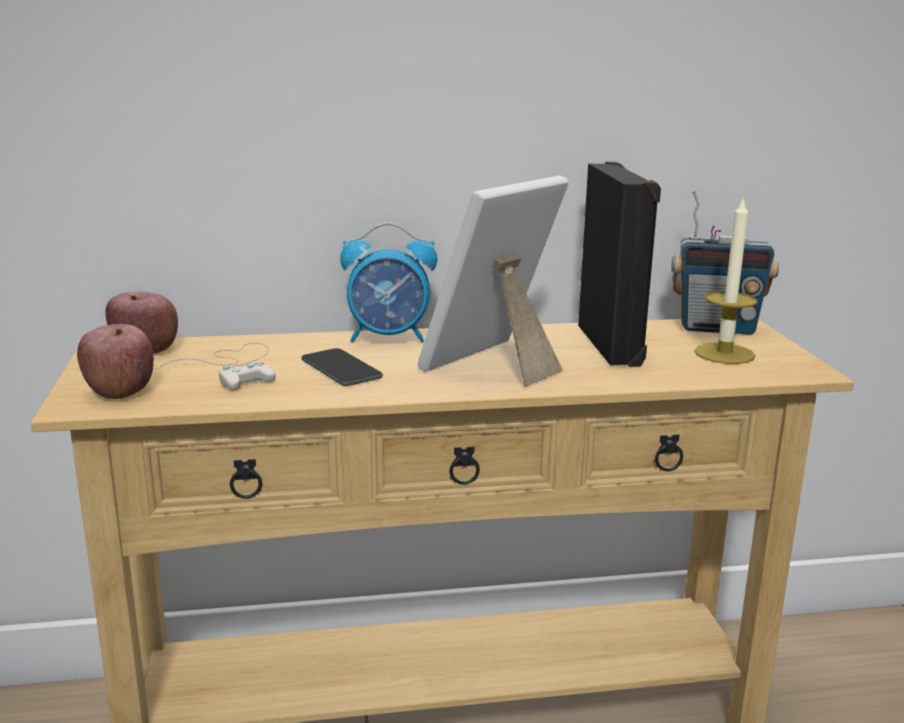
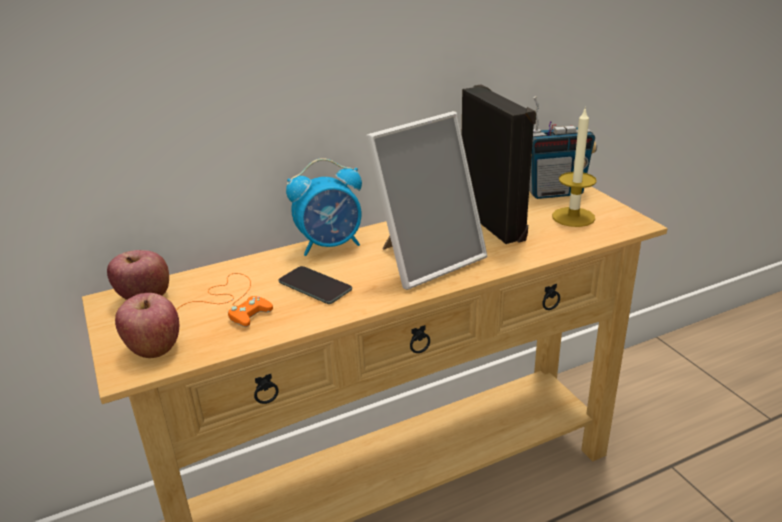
camera: 15 degrees left, 10 degrees up
white game controller [160,342,276,390] -> orange game controller [176,273,273,327]
picture frame [418,176,569,387] -> picture frame turned 150 degrees counterclockwise [366,111,487,290]

